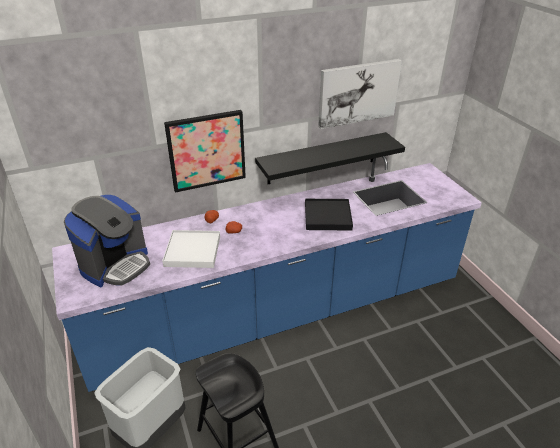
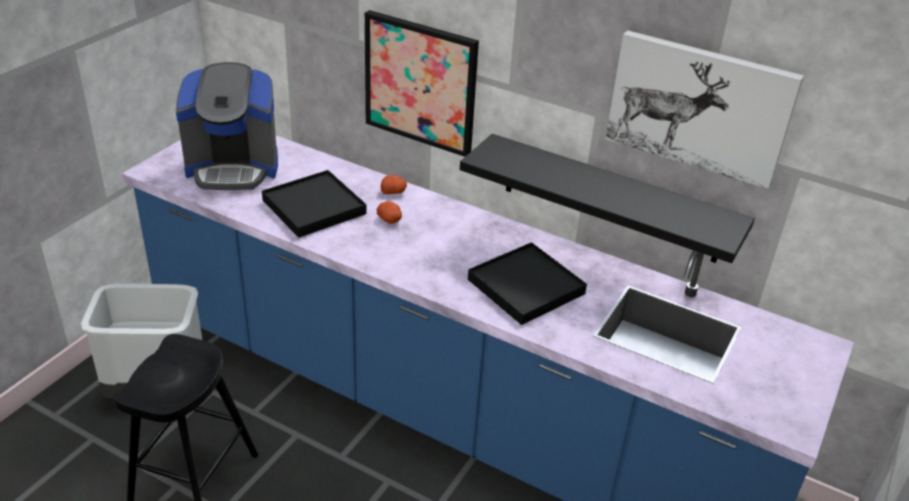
camera: 50 degrees right, 0 degrees up
white tray [162,230,220,268] -> black tray [262,170,367,238]

